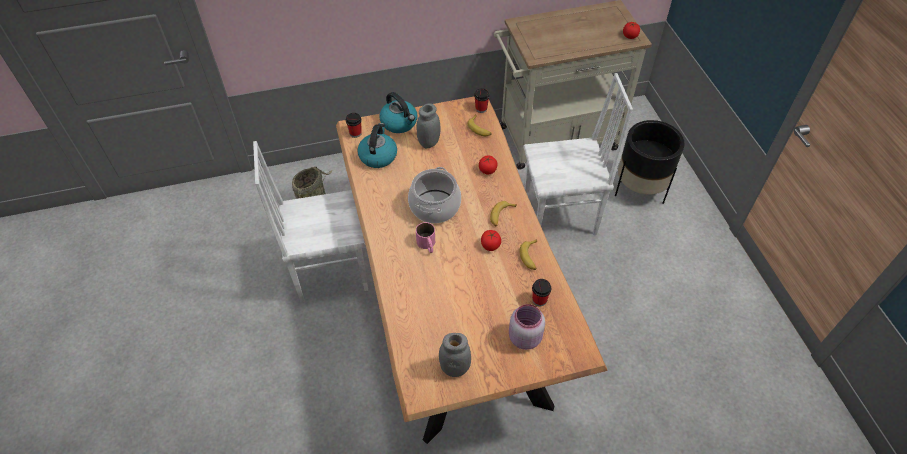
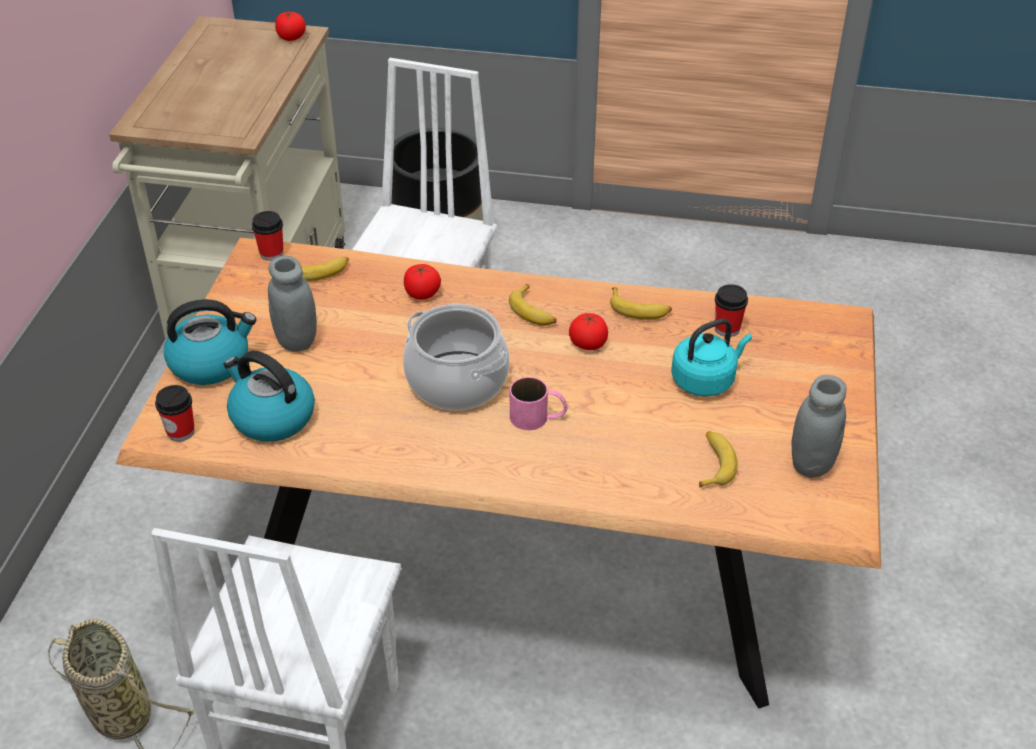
camera: 65 degrees left, 10 degrees down
pink jar [509,304,545,350] -> none
none -> turquoise kettle [671,319,752,396]
none -> banana [699,431,738,488]

